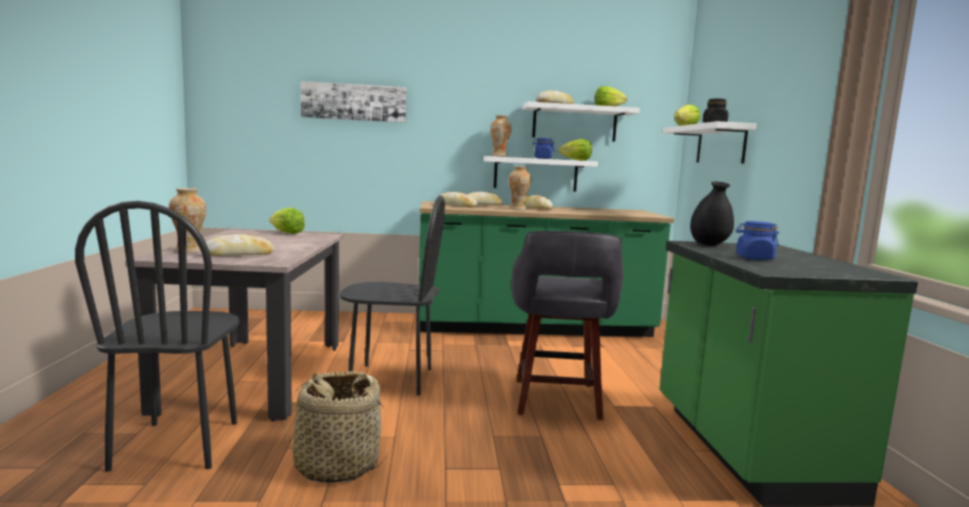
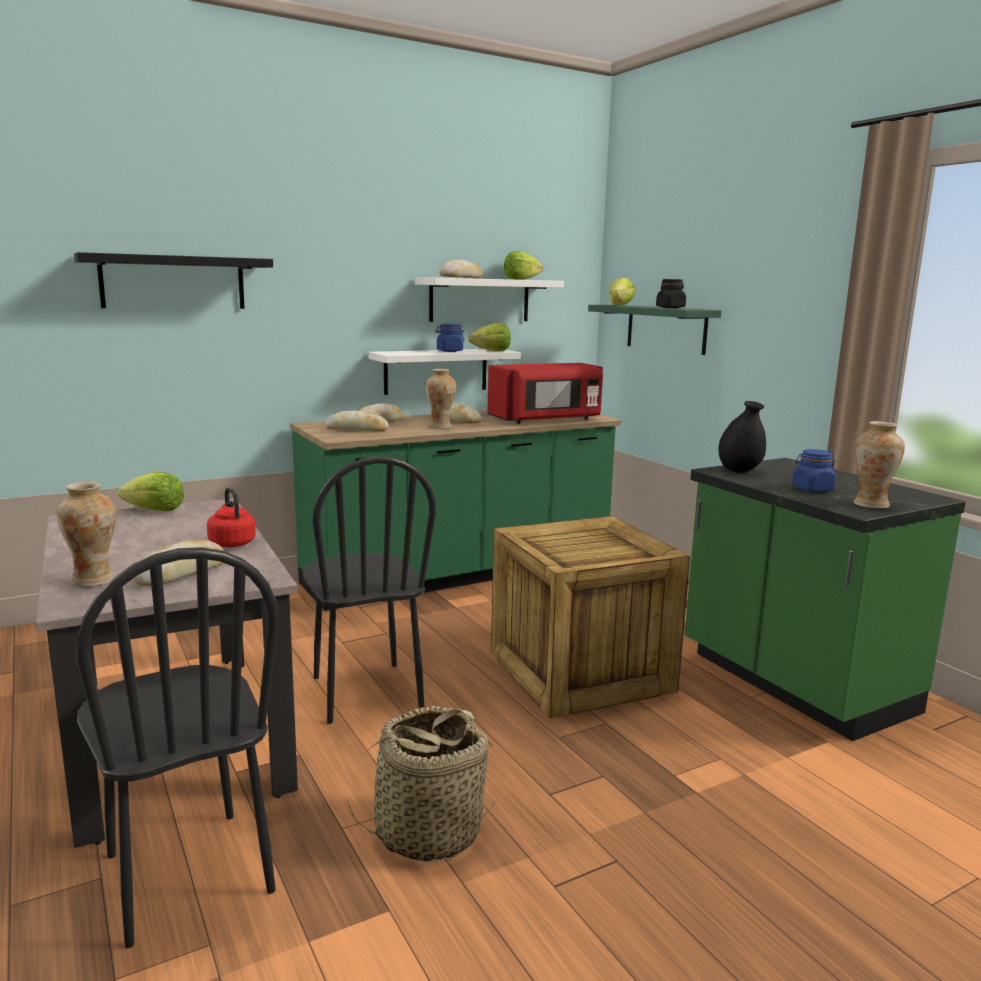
camera: 25 degrees left, 5 degrees up
picture [301,81,406,123] -> black shelf [74,252,273,309]
black chair [339,195,445,395] -> black chair turned 90 degrees clockwise [303,456,436,724]
vase [490,115,512,157] -> vase moved to [854,421,905,508]
grey stool [511,231,624,420] -> crate [491,516,690,718]
white shelf [663,121,757,164] -> green shelf [588,305,721,355]
none -> red kettle [207,487,256,547]
none -> red microwave [487,363,603,424]

